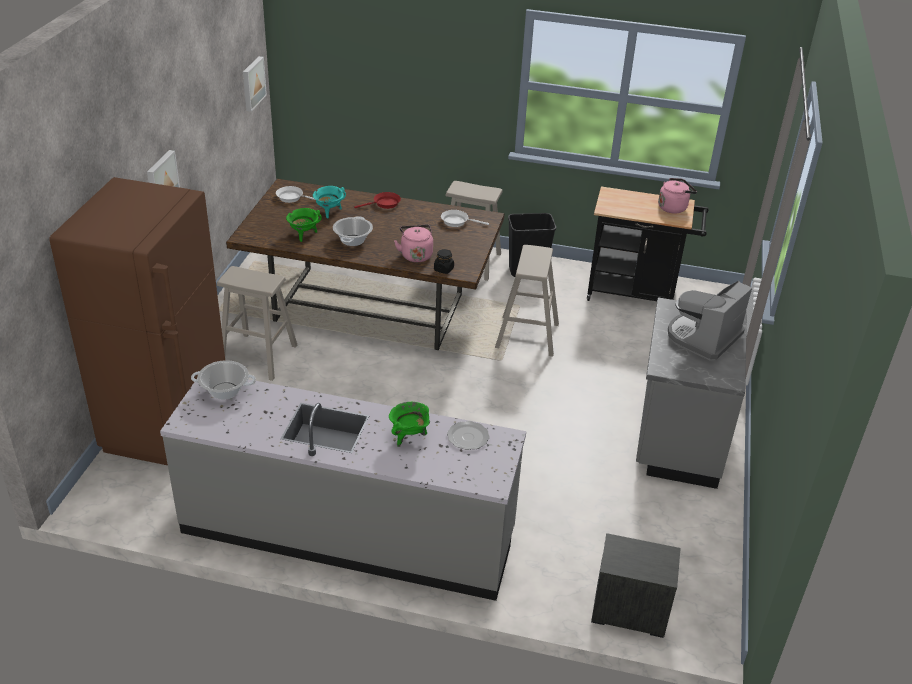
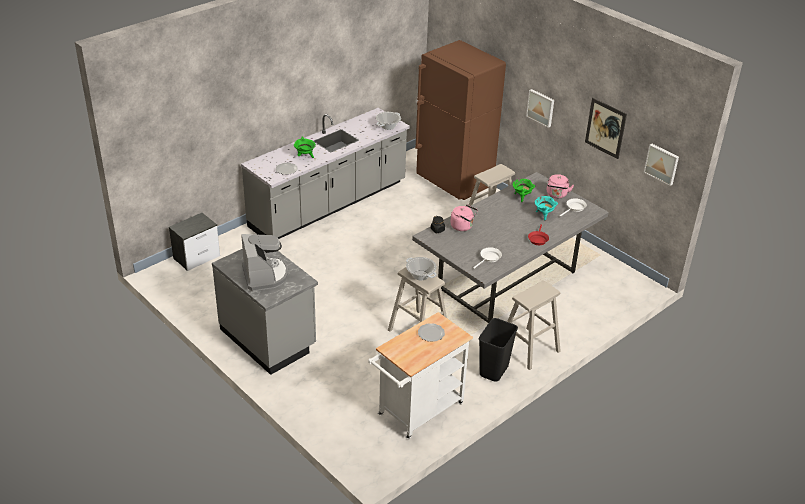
camera: 125 degrees right, 0 degrees up
brown dining table [226,179,504,350] -> grey dining table [412,172,609,323]
cooking pot [333,216,373,246] -> cooking pot moved to [406,257,436,280]
black cart [587,186,708,301] -> white cart [368,312,473,439]
pink kettle [658,178,697,214] -> pink kettle moved to [547,174,574,198]
none -> plate [418,323,445,342]
none -> picture [585,98,627,159]

